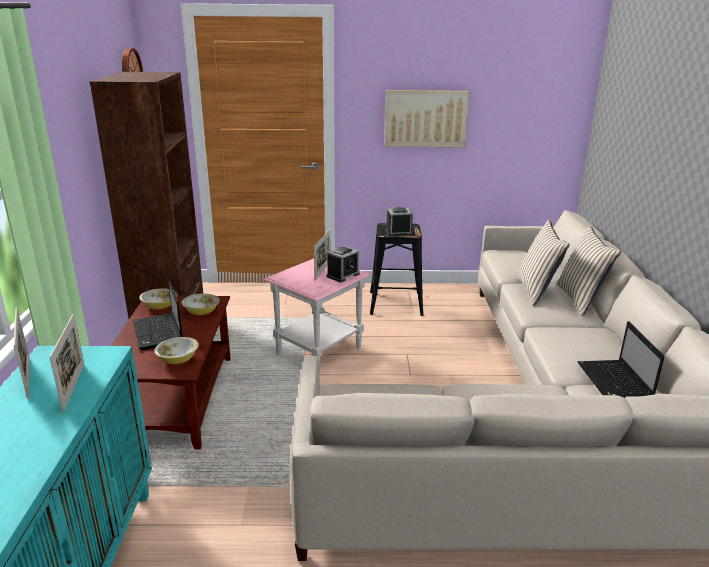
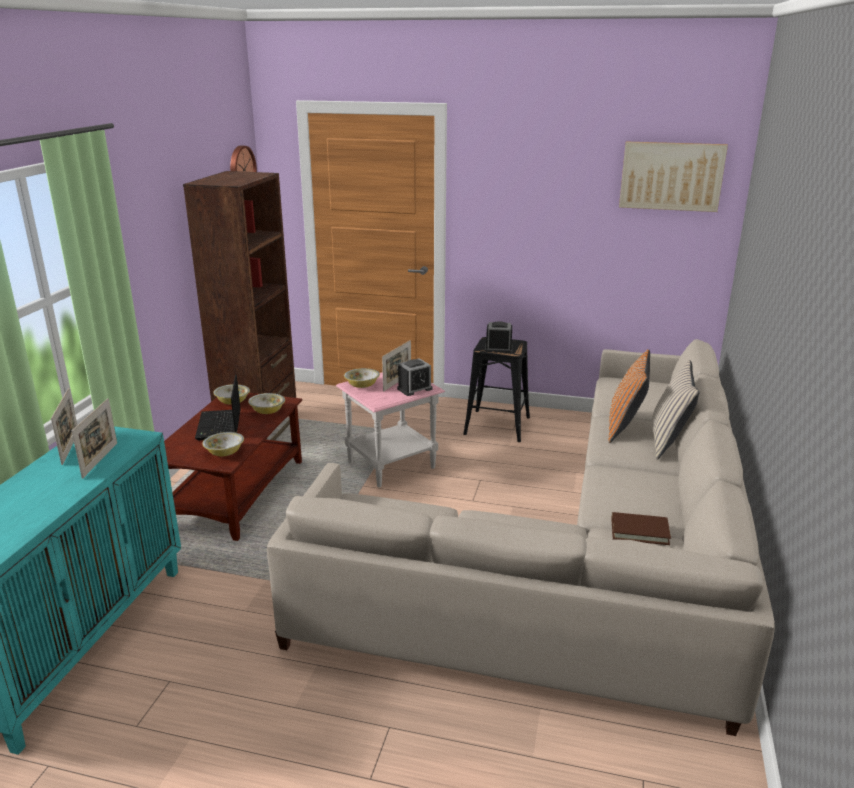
camera: 15 degrees right, 0 degrees up
picture [384,90,470,147] -> picture moved to [619,142,728,212]
beige pillow [517,220,570,306] -> orange pillow [608,349,650,443]
laptop [578,321,664,398] -> brown book [611,512,671,545]
none -> bowl [344,368,380,388]

